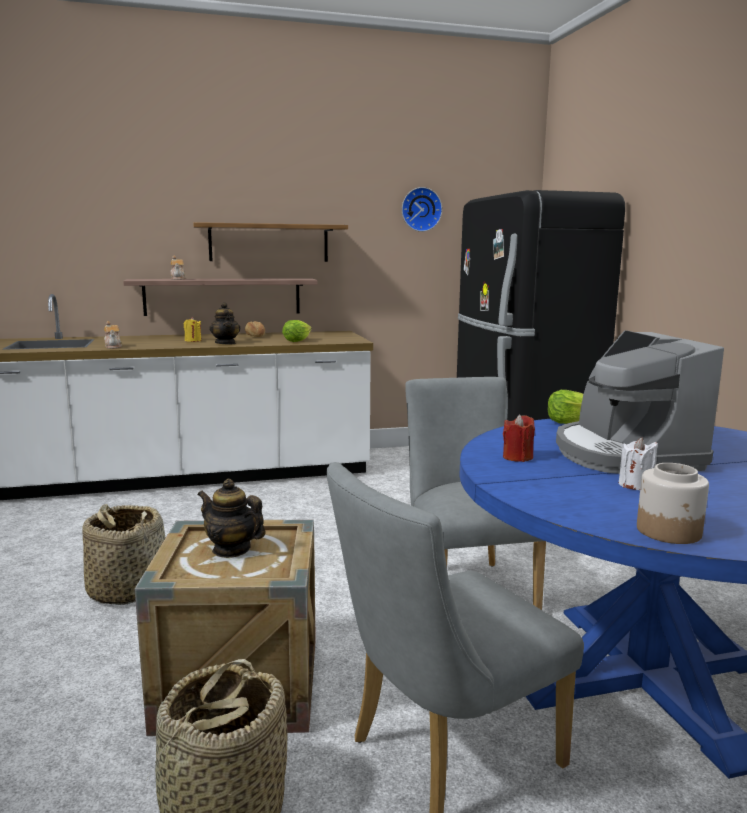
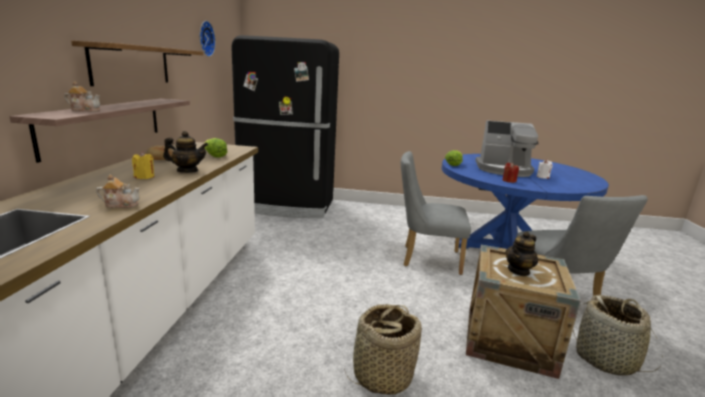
camera: 70 degrees left, 5 degrees up
jar [637,463,709,544] -> none

